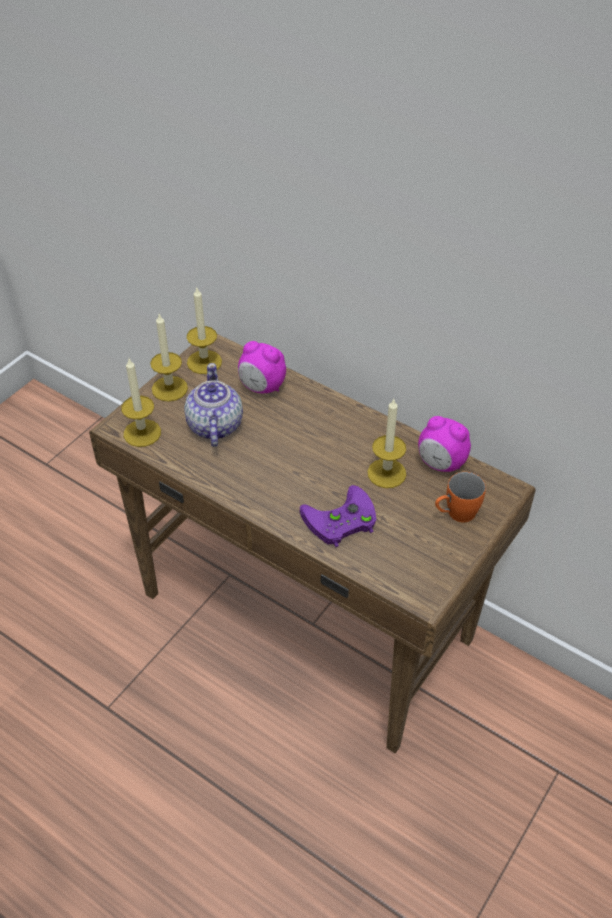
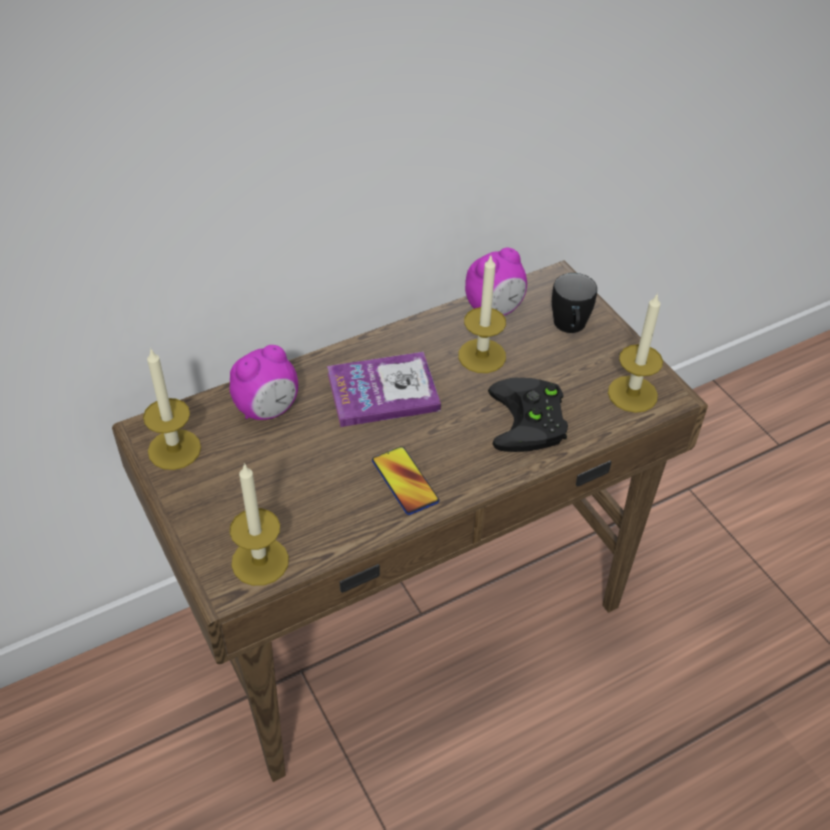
camera: 65 degrees left, 0 degrees up
candle [150,314,188,402] -> candle moved to [608,293,663,413]
teapot [184,363,243,447] -> none
purple game controller [300,485,376,547] -> black game controller [488,378,568,452]
orange mug [435,472,486,522] -> black mug [552,273,597,333]
none -> book [327,352,441,427]
none -> phone [372,446,439,515]

